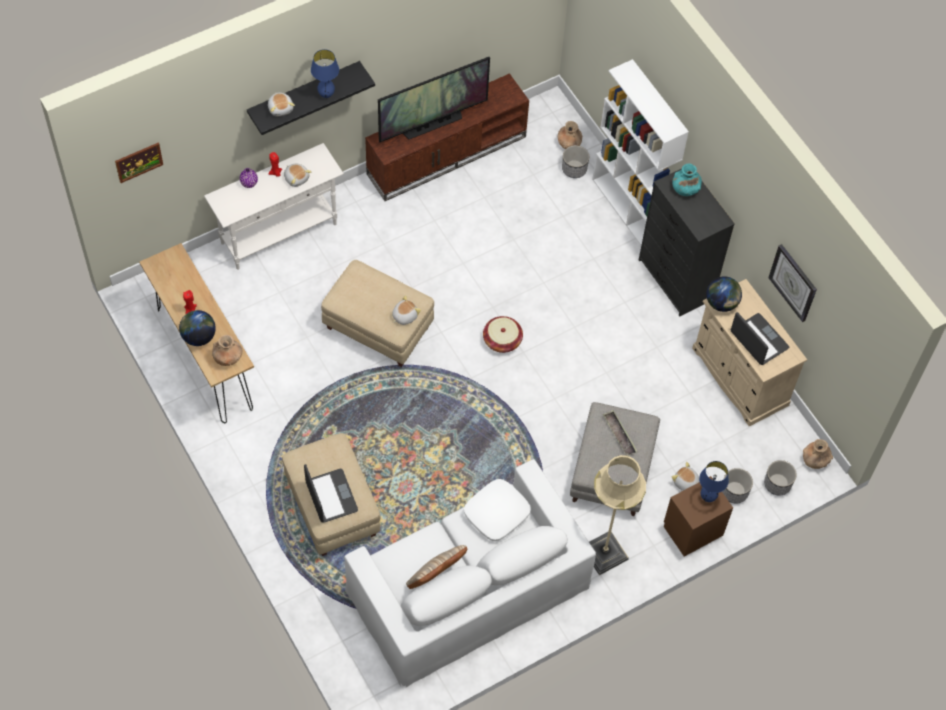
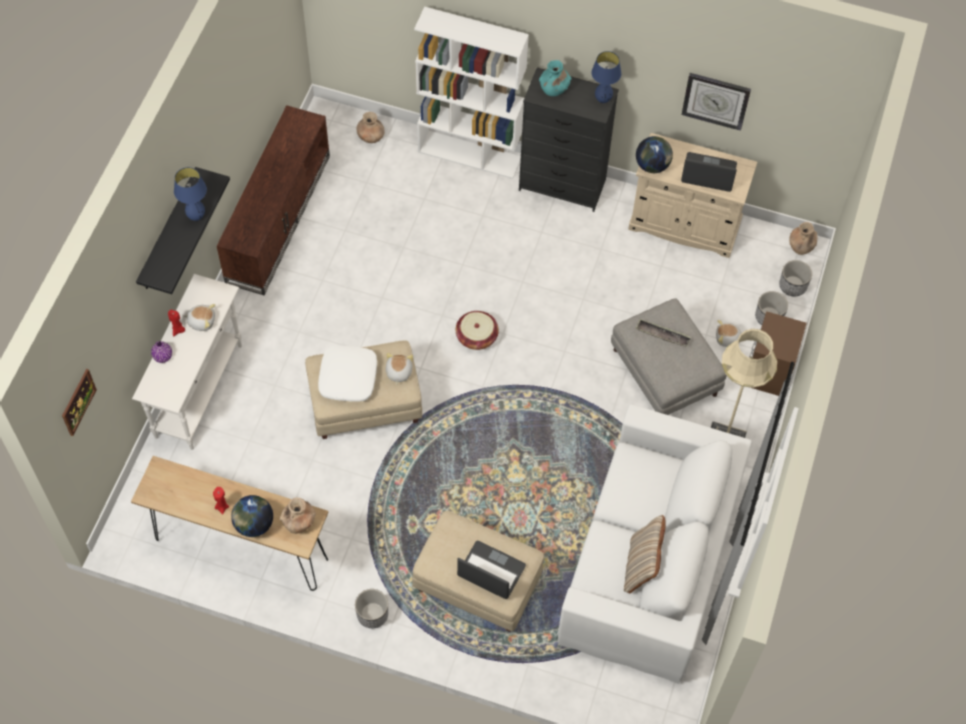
camera: 40 degrees left, 0 degrees up
plush toy [268,92,295,116] -> none
television [378,57,490,142] -> none
white pillow [464,479,531,541] -> white pillow moved to [318,346,377,402]
planter [562,145,589,178] -> planter moved to [355,589,388,628]
blue table lamp [699,461,729,502] -> blue table lamp moved to [591,51,621,103]

